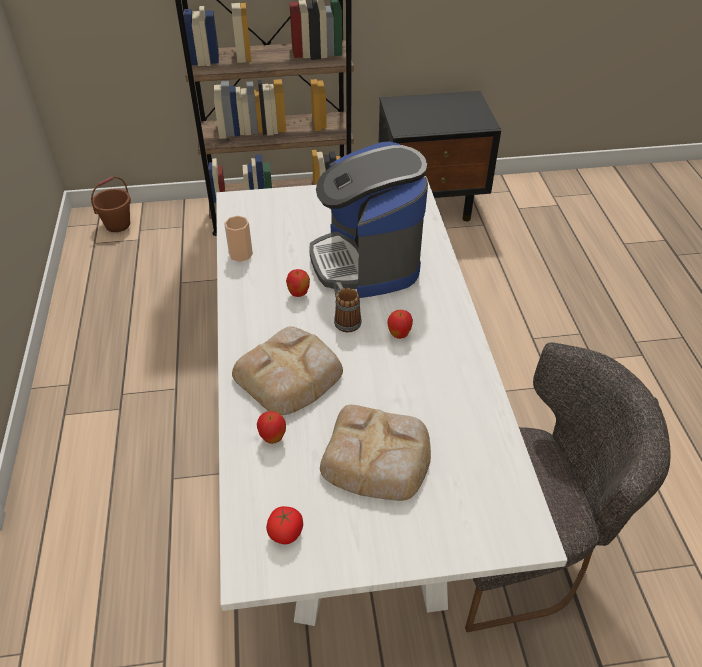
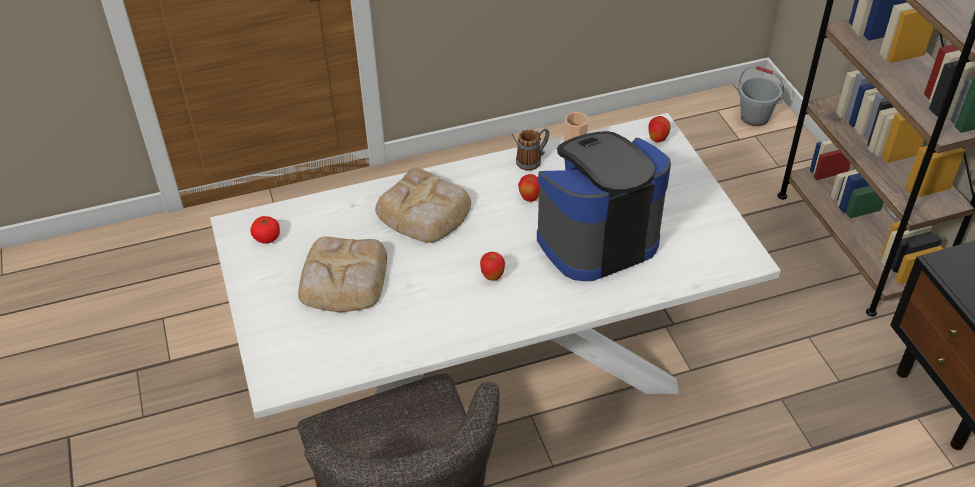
camera: 80 degrees right, 0 degrees up
brown bucket [91,177,131,232] -> grey bucket [738,66,784,126]
apple [257,411,286,444] -> apple moved to [649,116,671,143]
mug [334,282,362,332] -> mug moved to [516,127,549,171]

